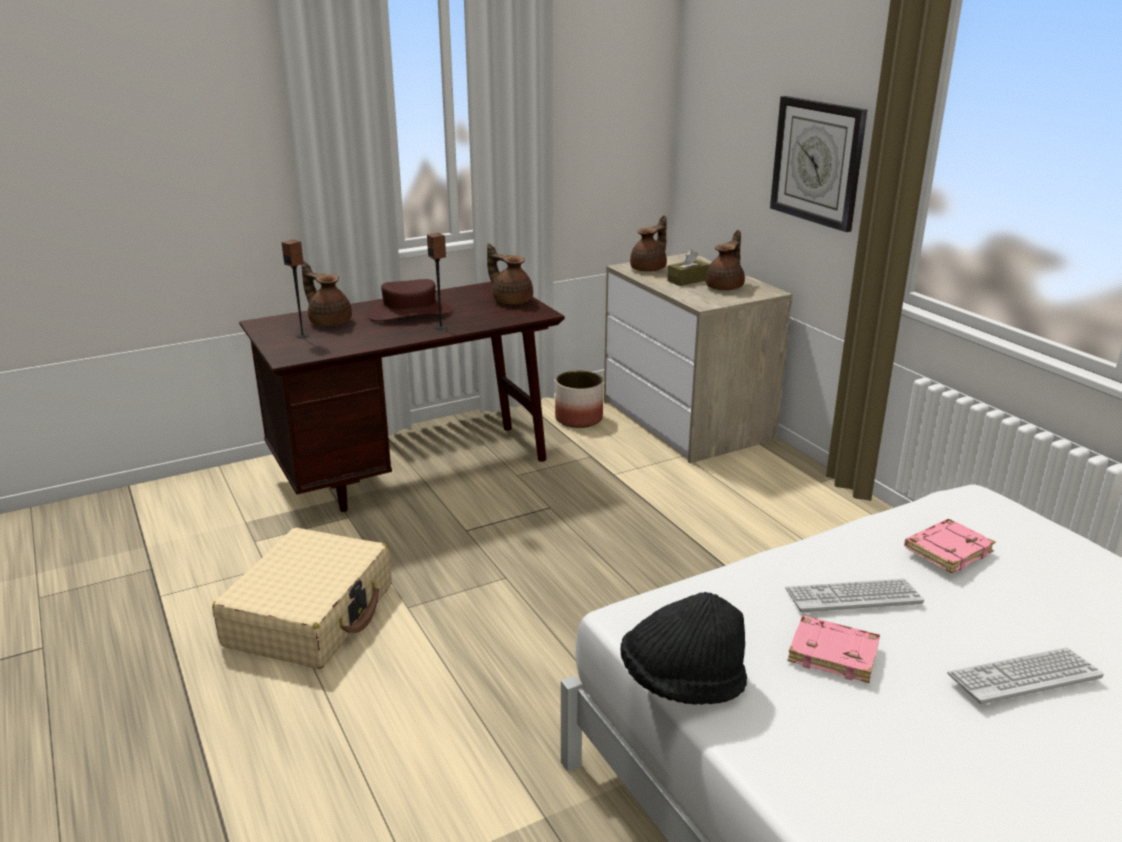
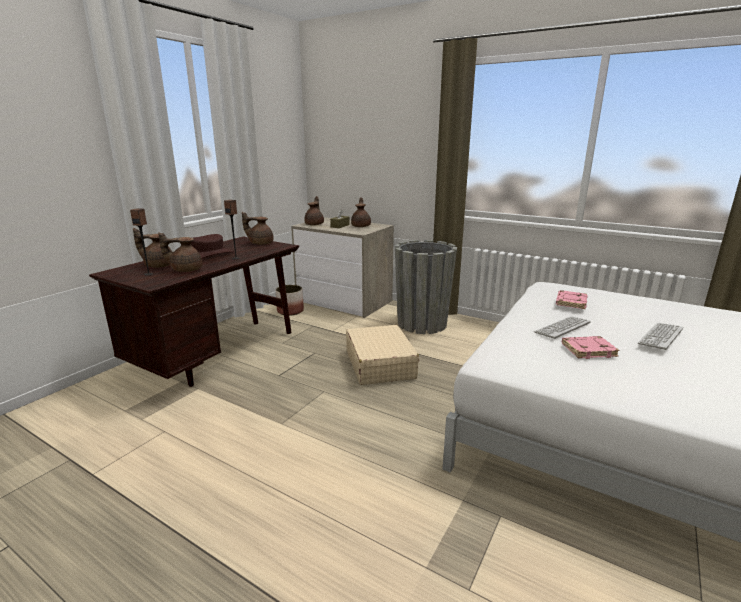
camera: 30 degrees left, 5 degrees down
beige suitcase [212,528,391,669] -> beige suitcase moved to [346,325,419,385]
black hat [621,592,747,705] -> none
wall clock [770,96,867,232] -> none
none -> brown teapot [158,232,202,272]
none -> grey planter [395,240,457,334]

